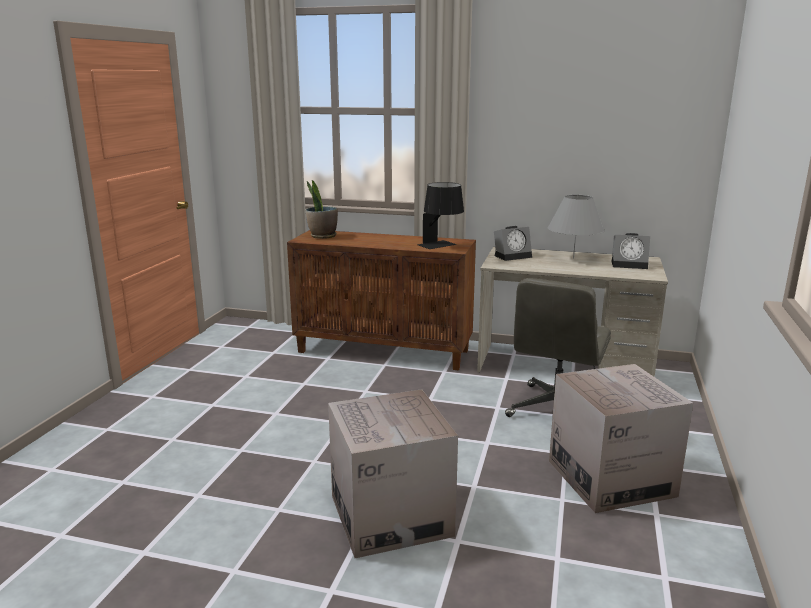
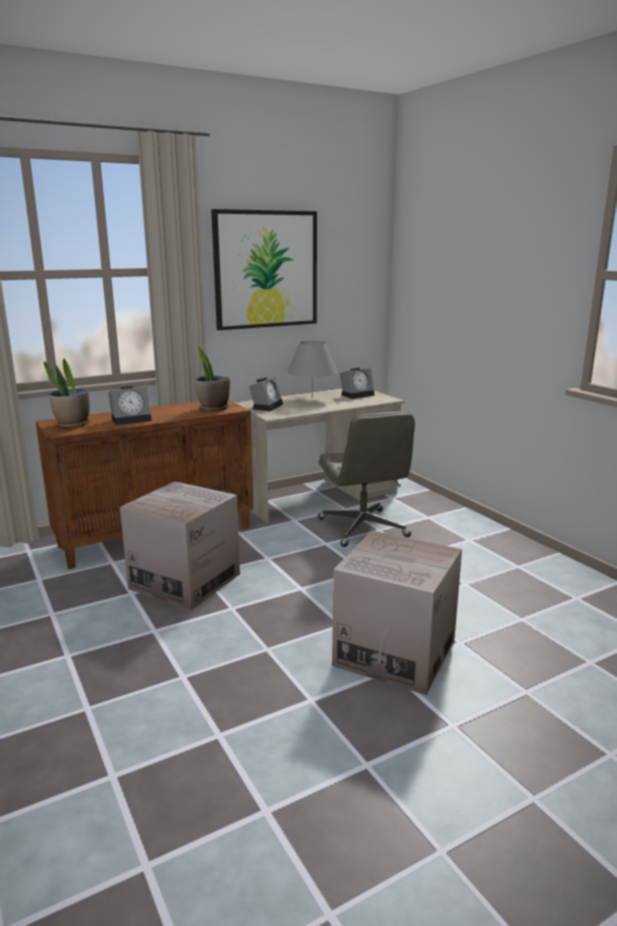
camera: 45 degrees left, 0 degrees up
black table lamp [418,182,464,249] -> potted plant [195,347,230,411]
cardboard box [549,364,693,513] -> cardboard box moved to [120,481,240,610]
none -> alarm clock [108,386,152,425]
none -> picture [211,209,317,330]

